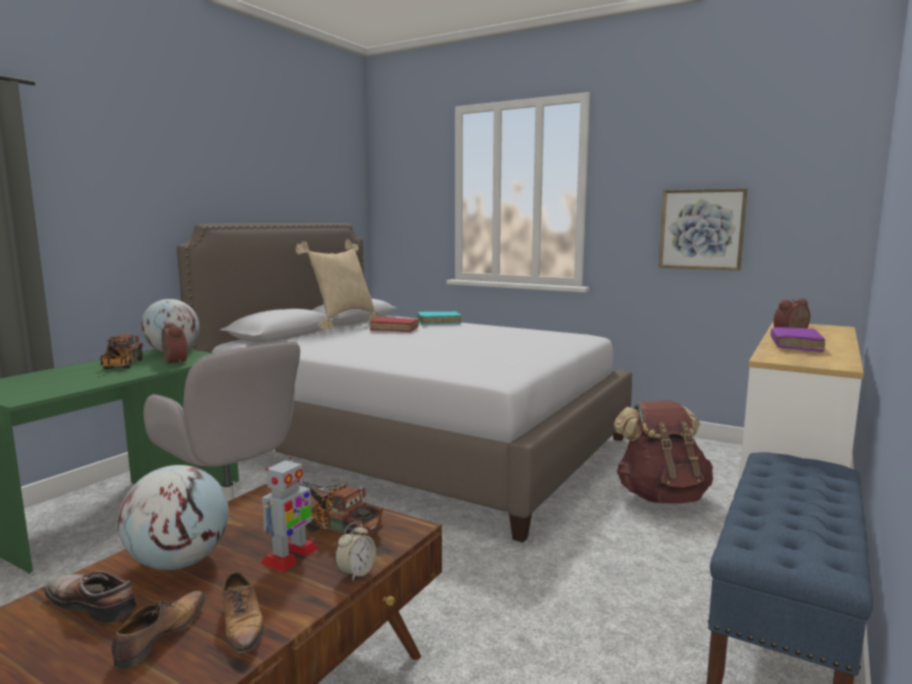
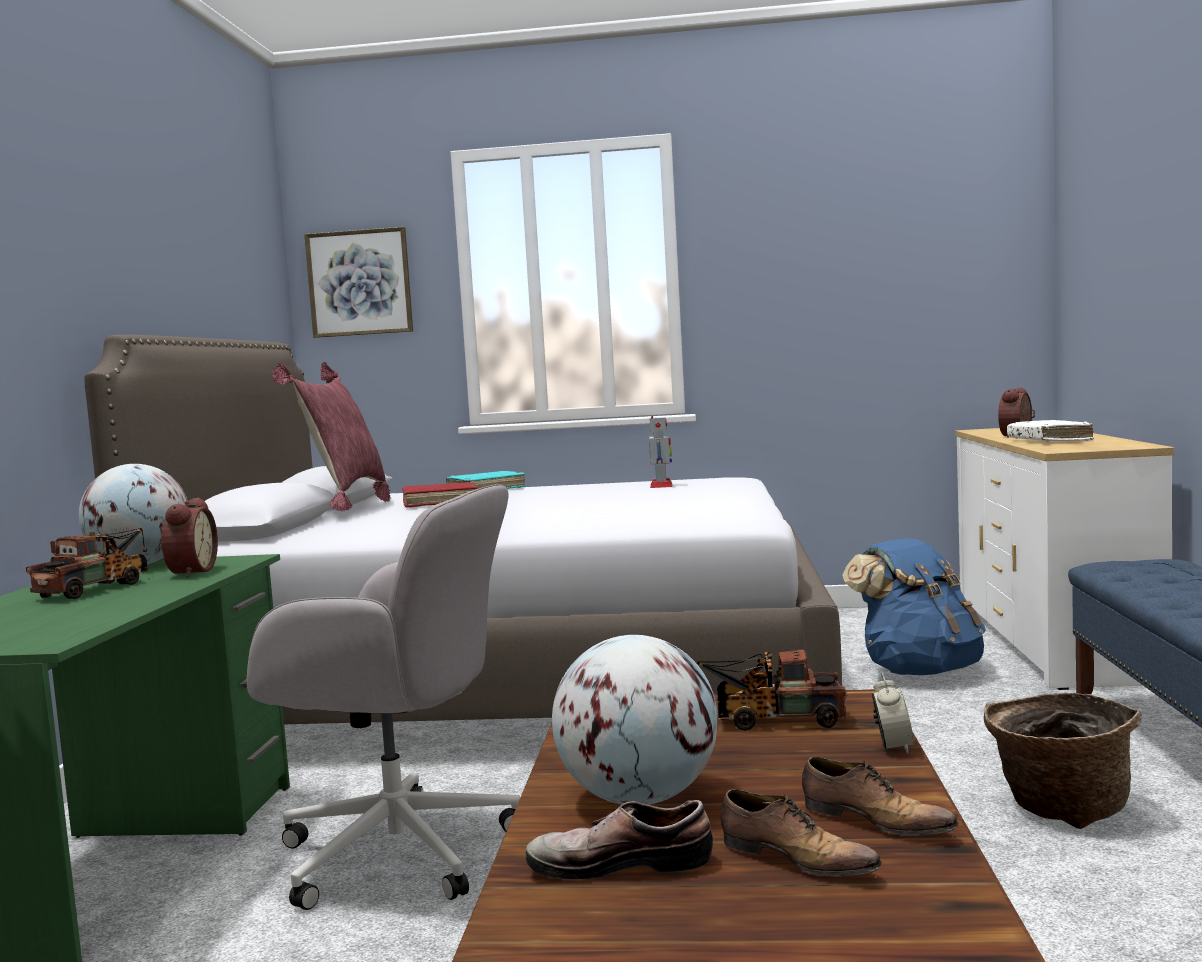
camera: 25 degrees left, 5 degrees down
toy truck [100,334,143,369] -> toy truck turned 120 degrees counterclockwise [26,528,148,599]
shoe [112,591,206,669] -> shoe turned 135 degrees clockwise [720,789,882,878]
alarm clock [161,322,187,364] -> alarm clock turned 60 degrees clockwise [159,497,218,577]
toy robot [260,457,319,572] -> toy robot moved to [649,416,673,488]
beige pillow [295,239,379,330] -> red pillow [272,362,391,511]
brown backpack [614,401,713,504] -> blue backpack [842,538,986,675]
picture [659,188,747,271] -> picture moved to [304,227,413,338]
purple book [771,327,825,352] -> white book [1007,419,1093,442]
none -> basket [984,692,1142,829]

